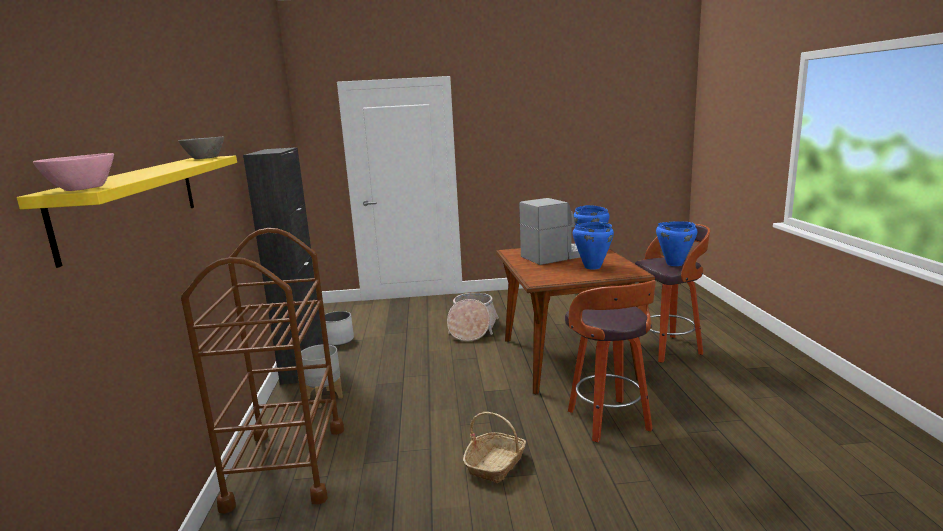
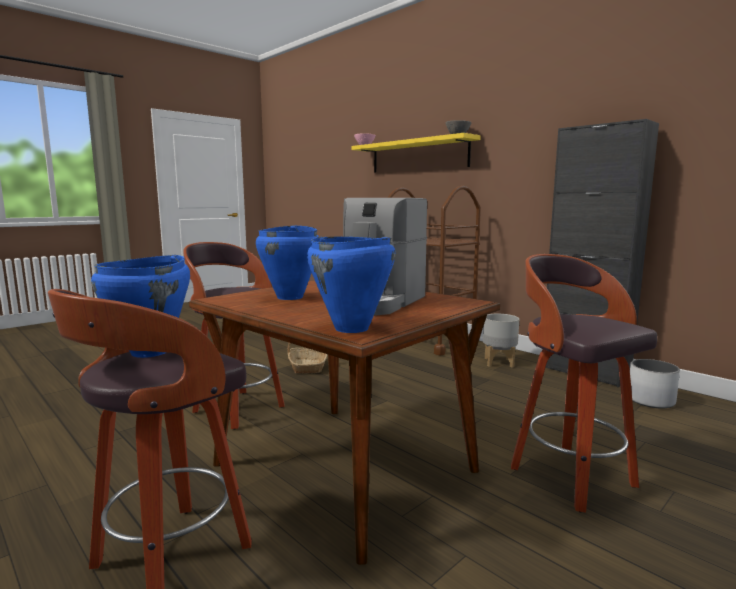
camera: 140 degrees right, 5 degrees down
basket [447,293,499,341] -> stool [511,254,657,513]

